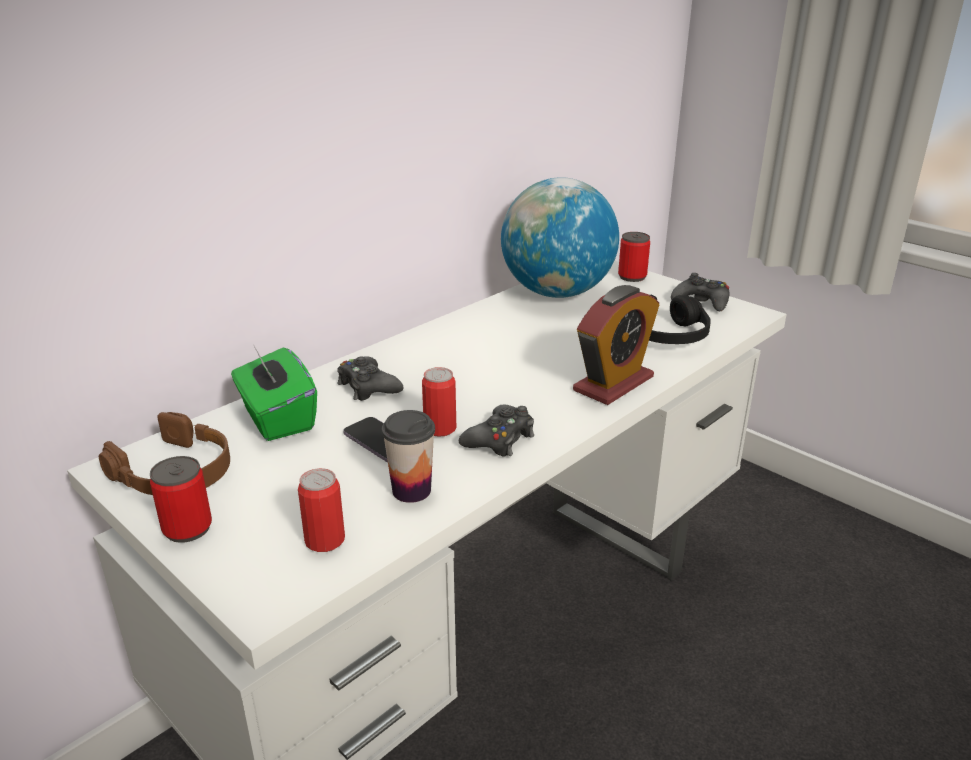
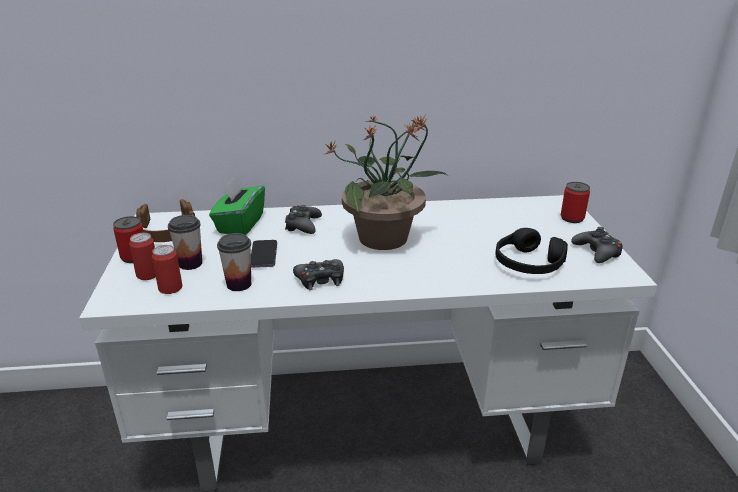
camera: 40 degrees right, 0 degrees up
can [422,367,456,437] -> can moved to [129,233,156,280]
globe [501,177,619,298] -> none
alarm clock [573,285,660,405] -> none
none -> cup [168,215,202,270]
none -> potted plant [324,115,448,250]

